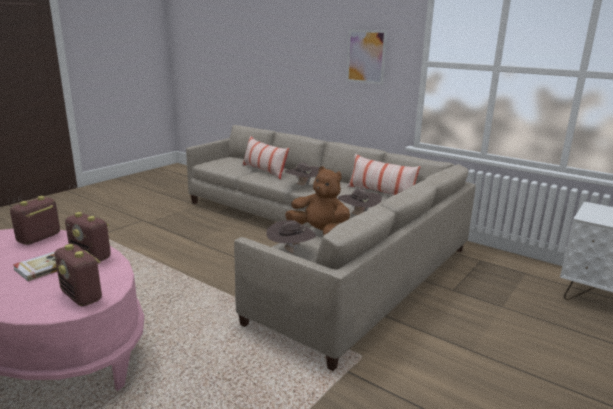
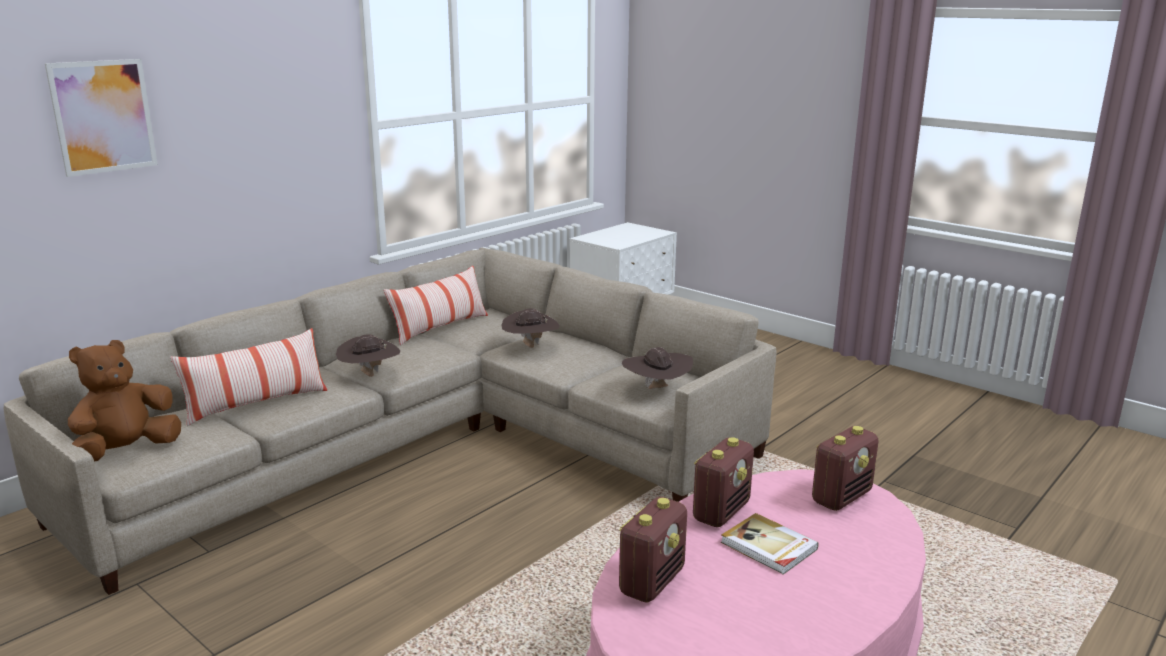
camera: 85 degrees left, 0 degrees up
radio [10,196,60,245] -> radio turned 90 degrees counterclockwise [619,497,687,603]
brown plush toy [285,166,350,236] -> brown plush toy moved to [68,340,181,462]
picture [346,30,387,85] -> picture moved to [45,59,158,177]

